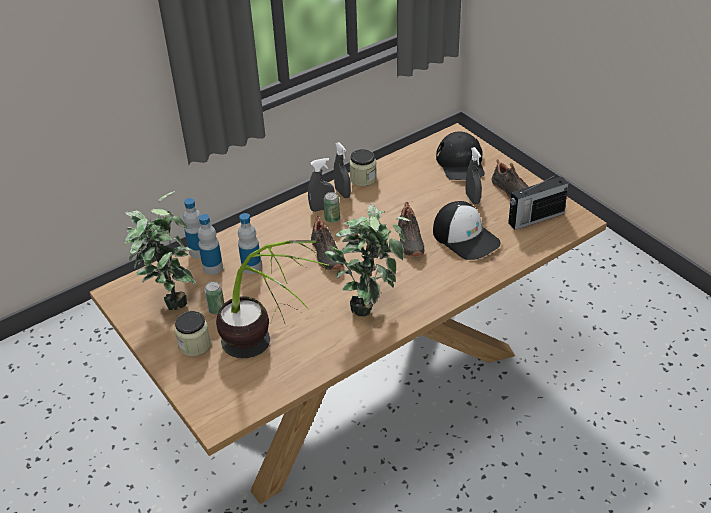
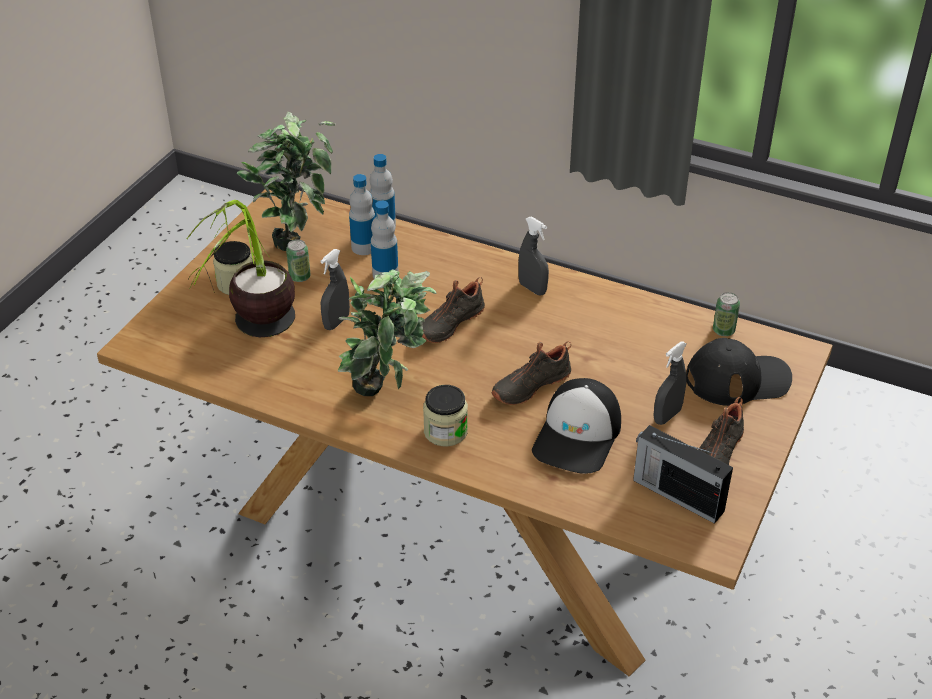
camera: 60 degrees right, 0 degrees up
can [323,192,340,223] -> can moved to [713,292,740,336]
grey spray bottle [334,142,351,198] -> grey spray bottle moved to [320,249,350,330]
jar [349,149,377,187] -> jar moved to [423,385,468,446]
black cap [436,131,485,180] -> black cap turned 150 degrees counterclockwise [686,338,792,406]

